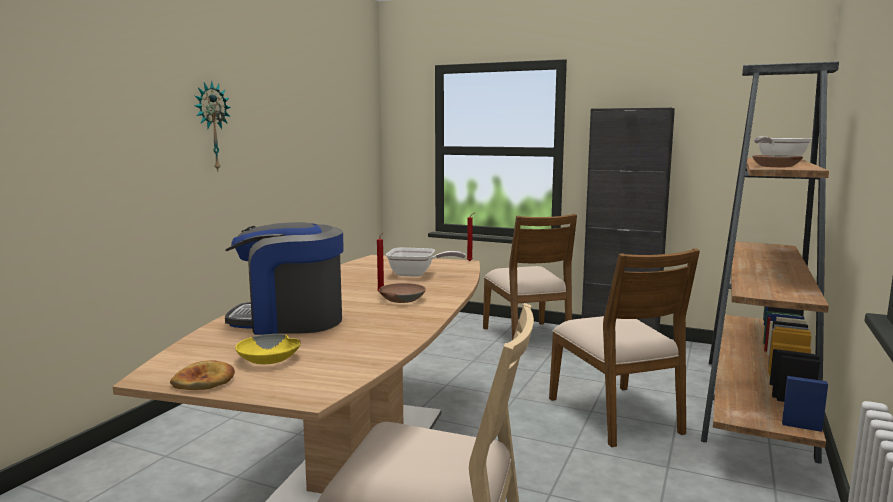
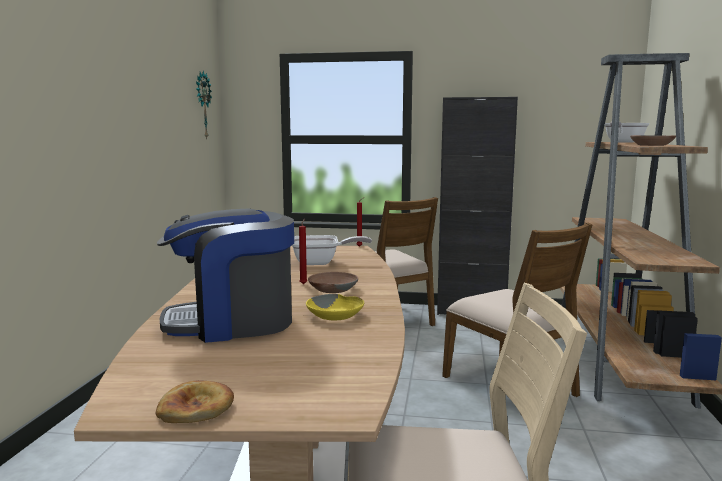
camera: 15 degrees left, 0 degrees up
wall clock [194,81,231,171] -> wall clock moved to [196,71,212,139]
yellow bowl [235,334,301,364] -> yellow bowl moved to [306,294,364,320]

